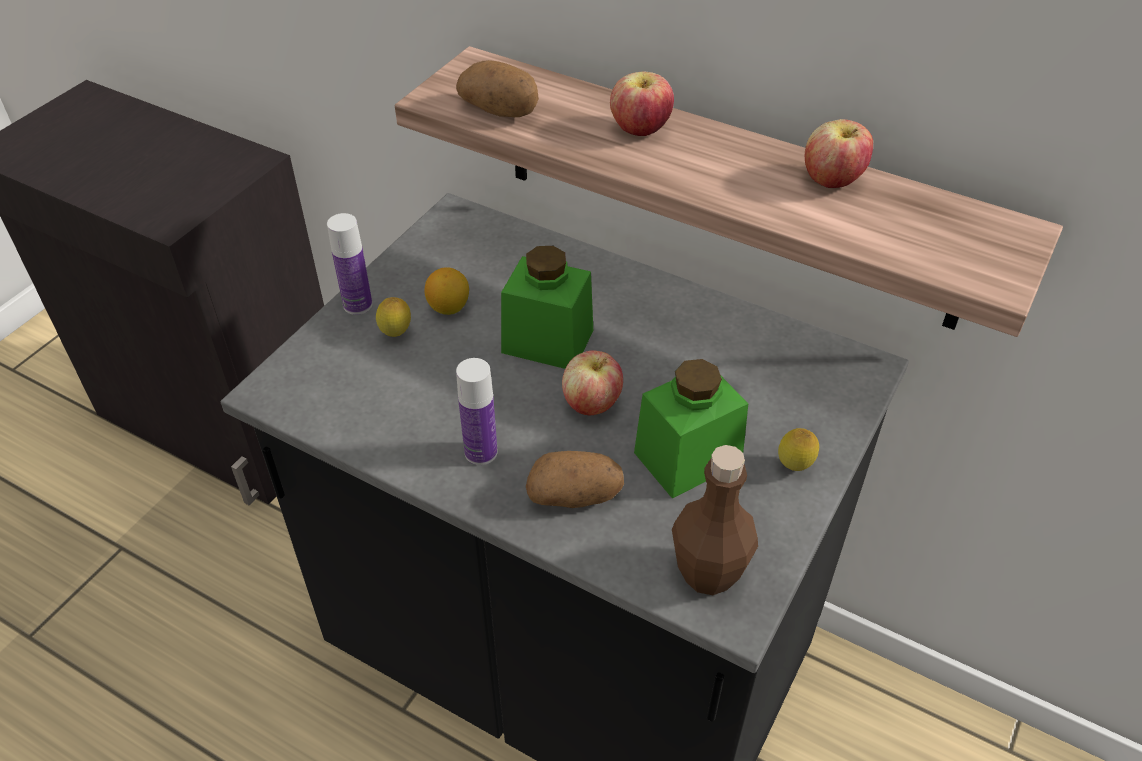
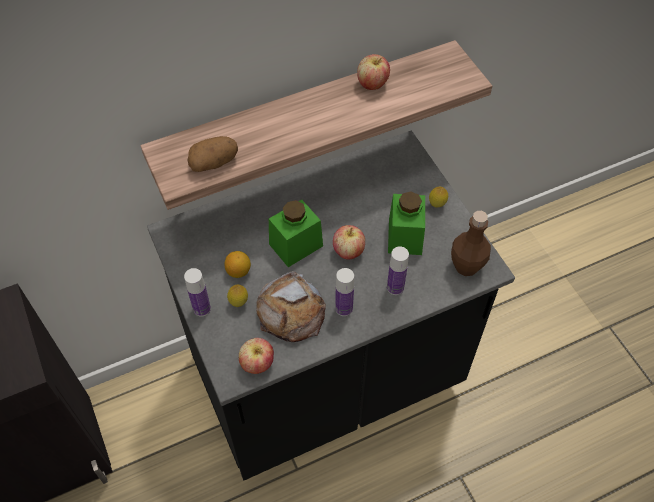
camera: 55 degrees left, 10 degrees up
potato [526,451,624,508] -> bottle [387,246,409,295]
apple [610,71,674,136] -> apple moved to [239,338,274,374]
none -> bread [256,271,326,342]

